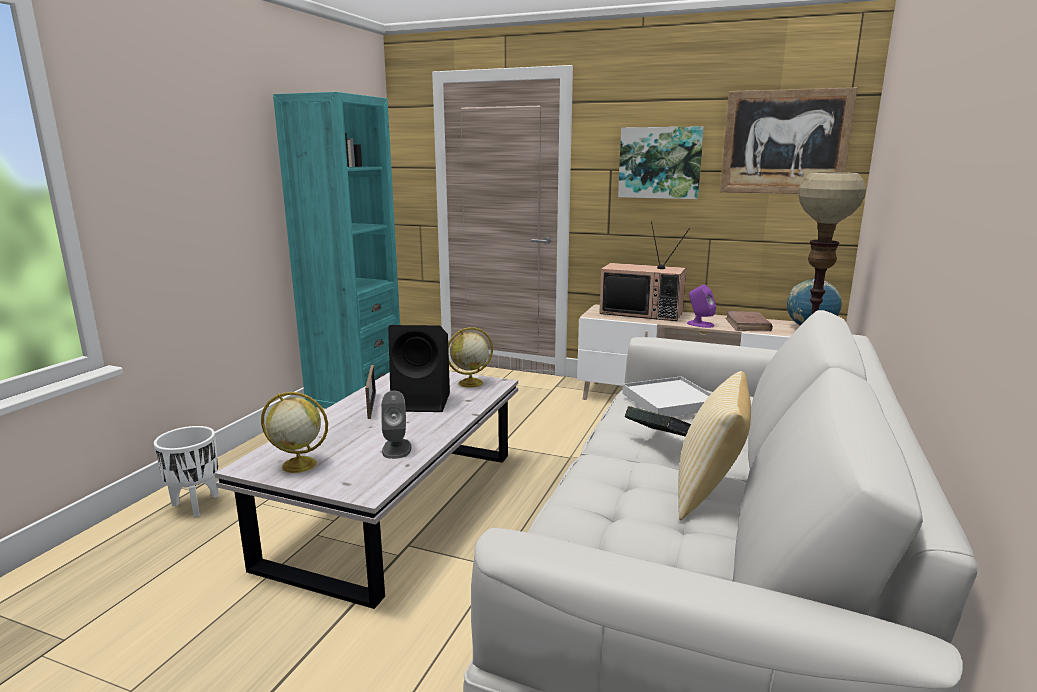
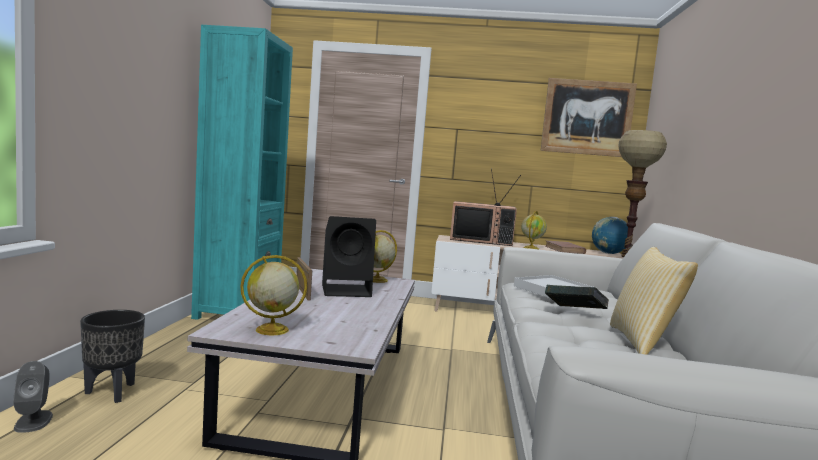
camera: 15 degrees left, 10 degrees down
white planter [154,426,219,517] -> black planter [80,310,145,403]
grey speaker [381,391,411,459] -> grey speaker moved to [13,361,53,433]
picture [618,126,704,199] -> none
purple speaker [687,285,716,328] -> globe [521,211,547,250]

